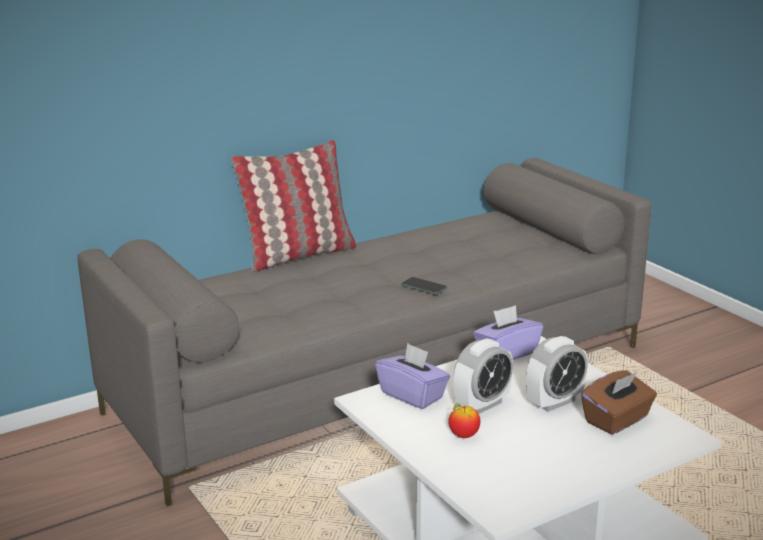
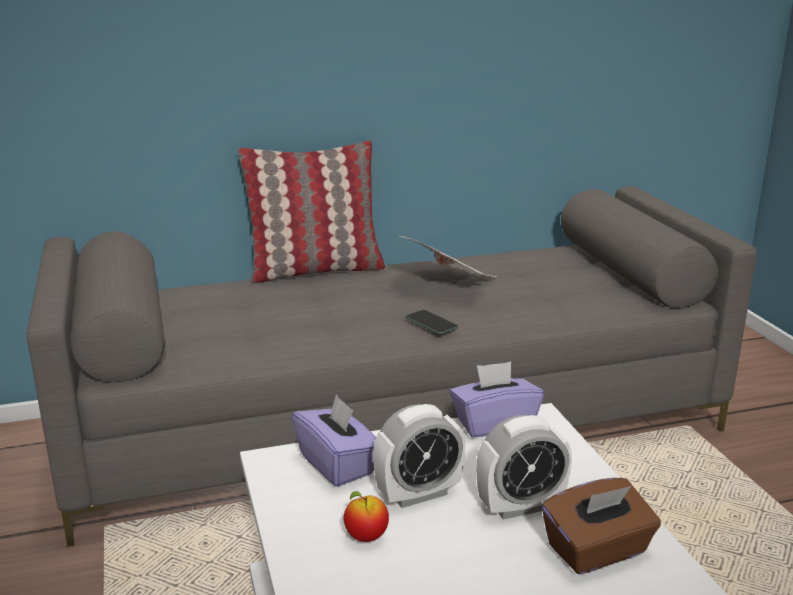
camera: 15 degrees right, 0 degrees up
none -> newspaper [398,236,497,277]

